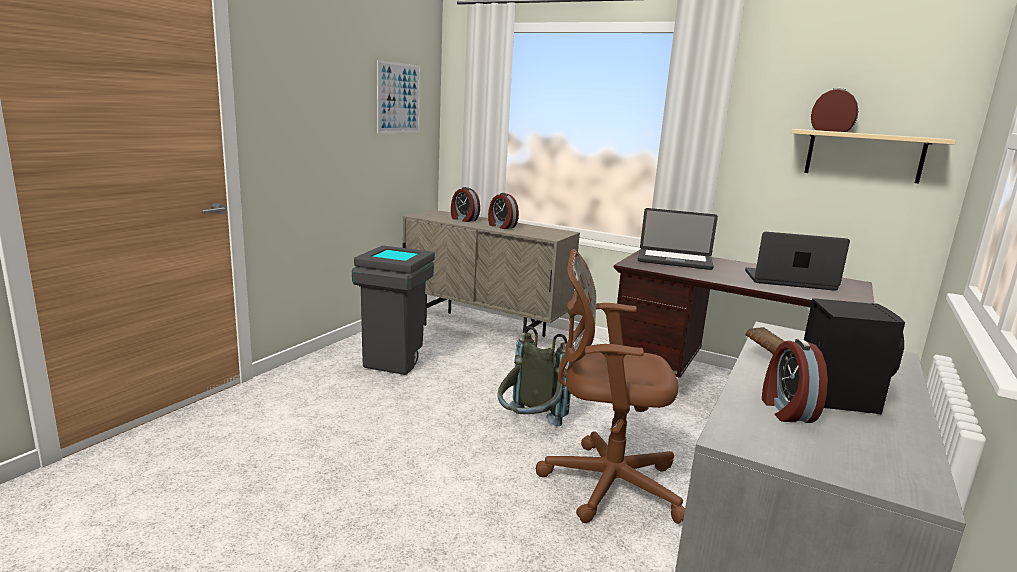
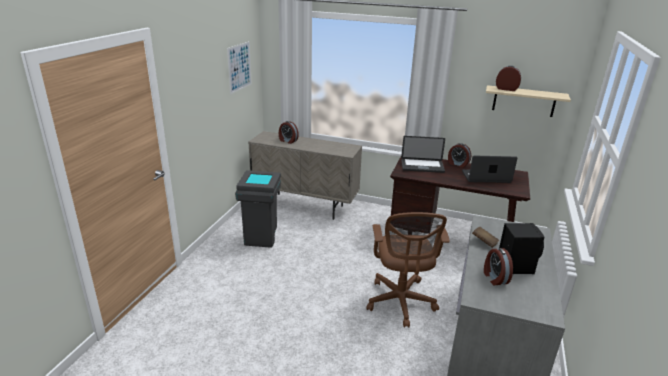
camera: 10 degrees left, 10 degrees up
alarm clock [488,193,519,229] -> alarm clock moved to [448,143,471,168]
grey backpack [497,326,571,426] -> none
brown office chair [536,249,685,524] -> brown office chair turned 90 degrees counterclockwise [366,212,450,328]

